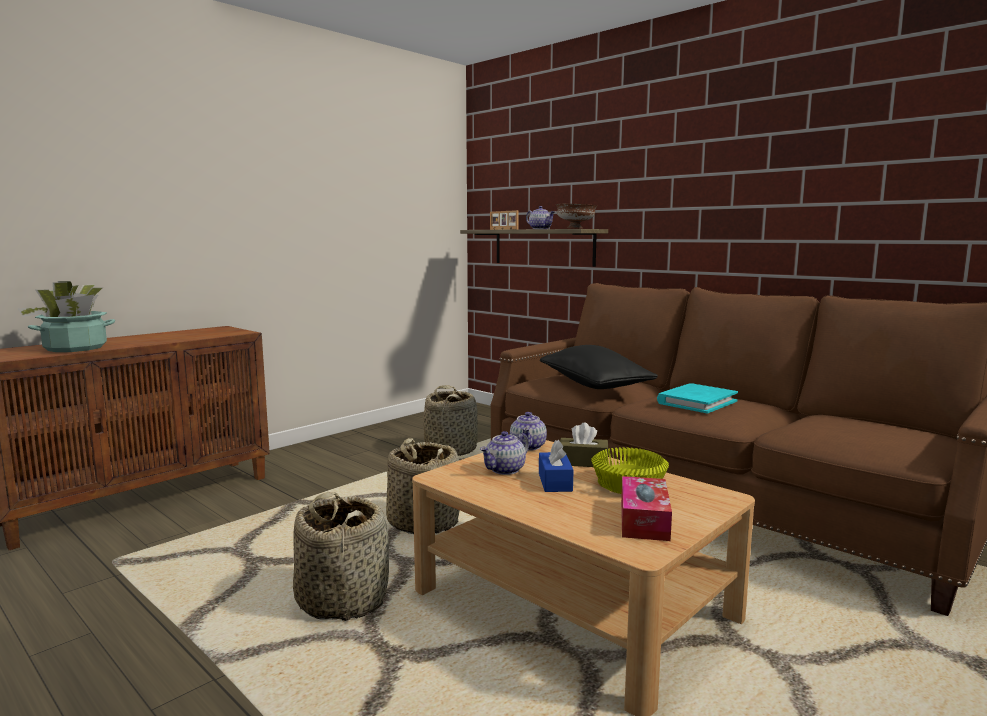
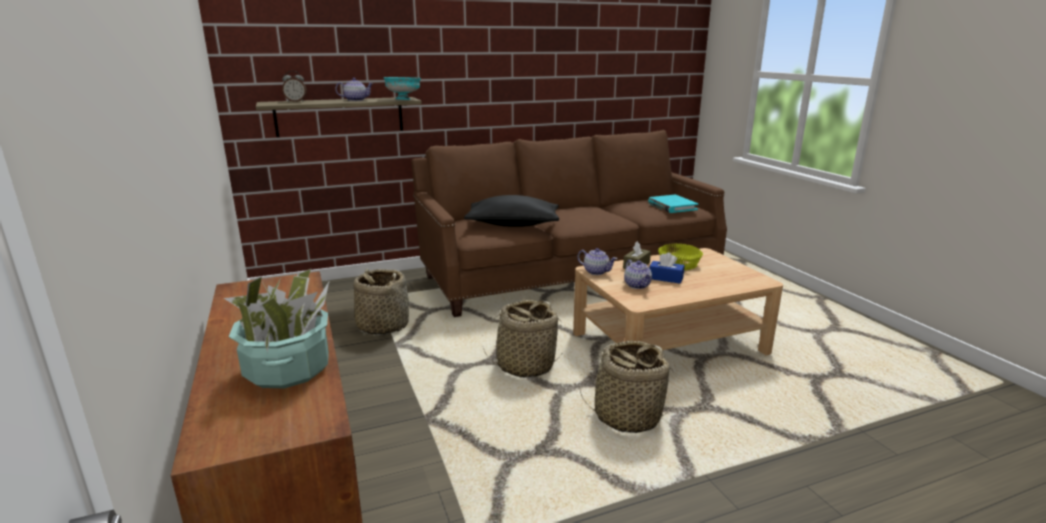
camera: 65 degrees left, 10 degrees up
picture frame [490,210,519,230] -> alarm clock [282,71,307,102]
brown bowl [556,204,597,229] -> turquoise bowl [384,77,421,100]
tissue box [621,476,672,541] -> none
turquoise book [657,383,738,414] -> turquoise book moved to [648,195,699,213]

